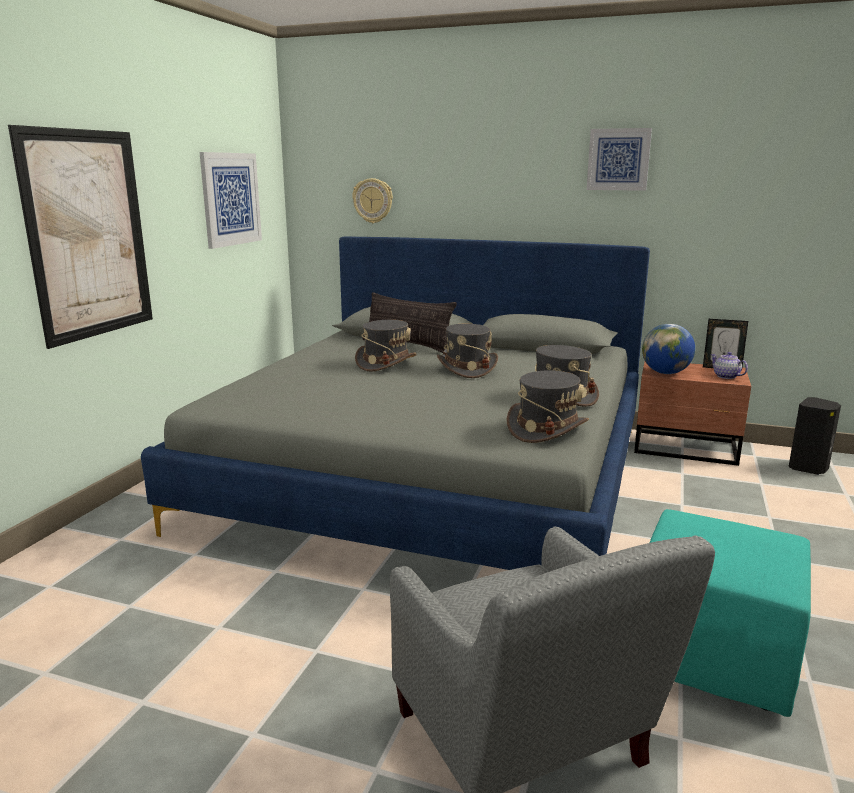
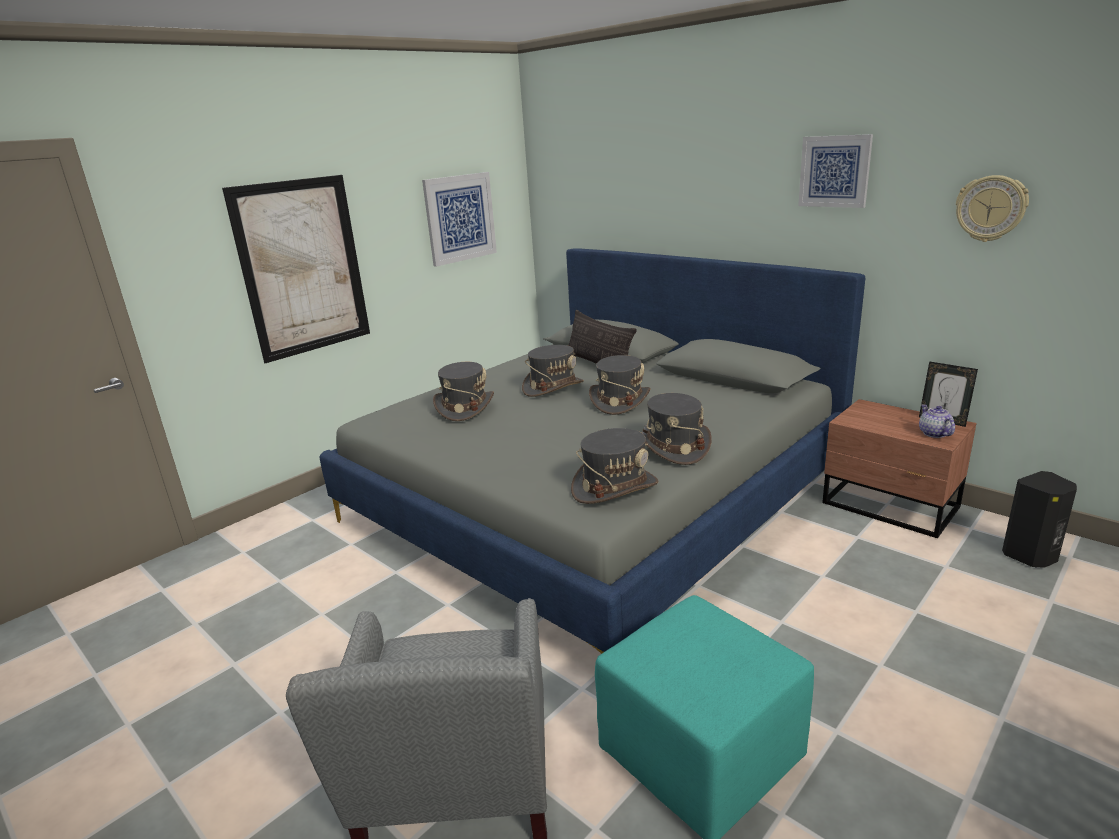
camera: 25 degrees right, 5 degrees up
wall clock [352,178,393,223] -> wall clock moved to [956,175,1029,242]
globe [642,324,695,374] -> none
none -> grey hat [433,362,494,421]

